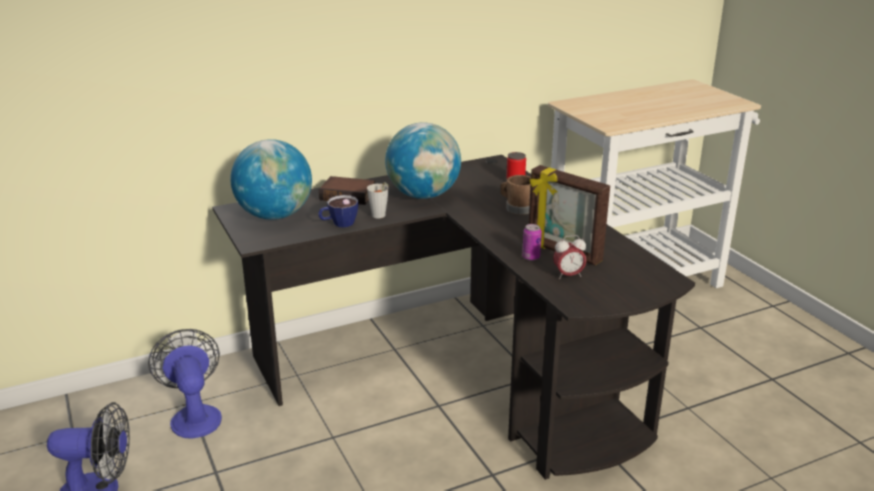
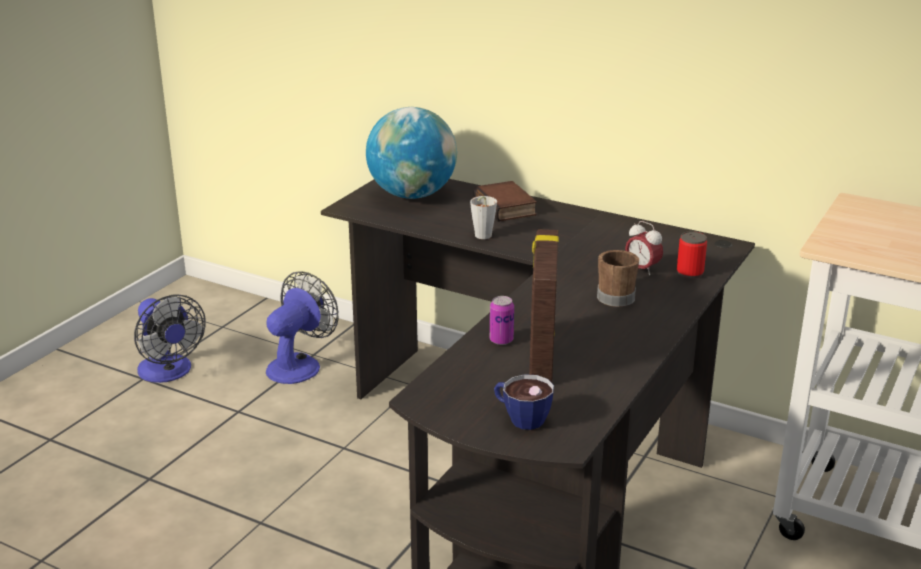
camera: 55 degrees right, 0 degrees up
cup [318,195,358,228] -> cup moved to [494,374,554,430]
globe [385,122,461,199] -> none
alarm clock [553,235,586,279] -> alarm clock moved to [625,221,663,276]

